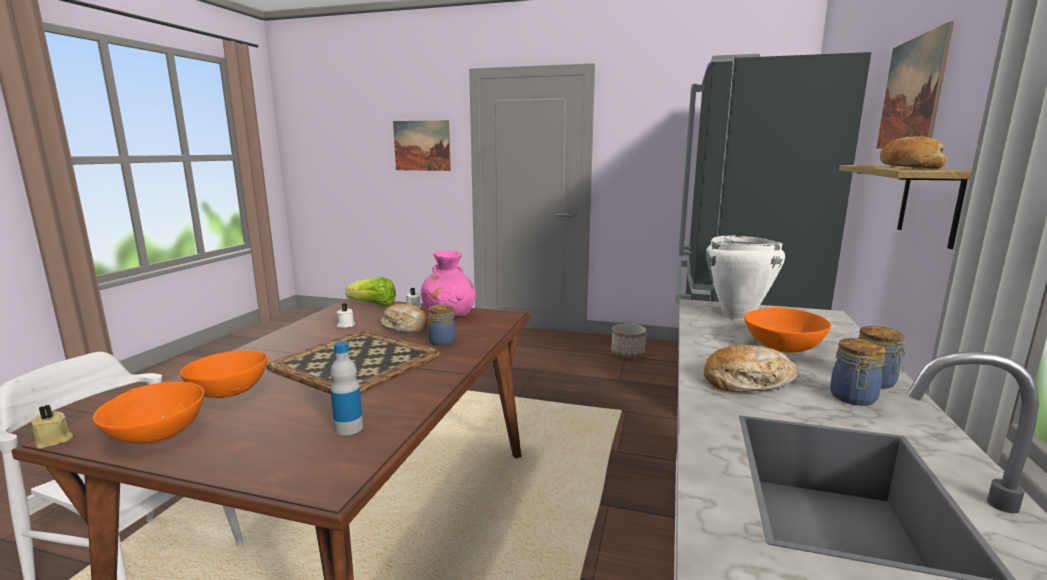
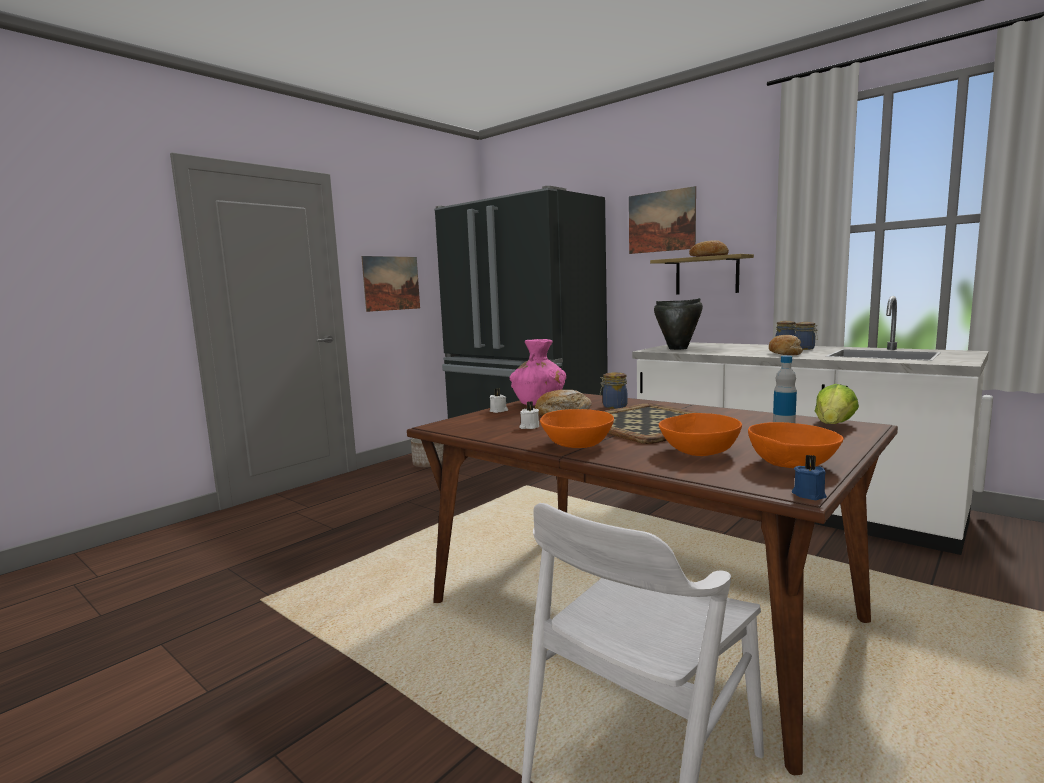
camera: 65 degrees left, 5 degrees down
beige candle [30,405,73,449] -> blue candle [792,455,827,500]
lettuce [345,277,396,306] -> lettuce moved to [815,384,859,424]
picture [393,120,451,171] -> picture moved to [361,256,420,312]
white cooking pot [706,235,785,320] -> black cooking pot [654,298,703,350]
orange bowl [744,307,831,353] -> orange bowl moved to [540,409,614,448]

